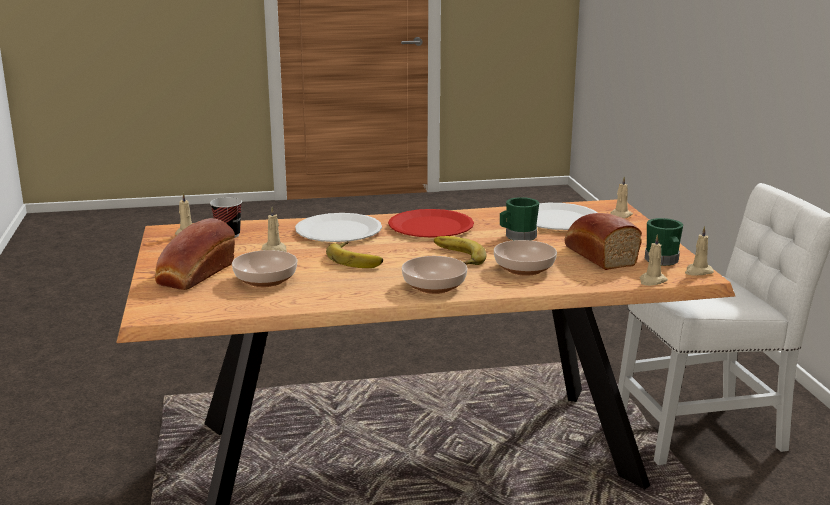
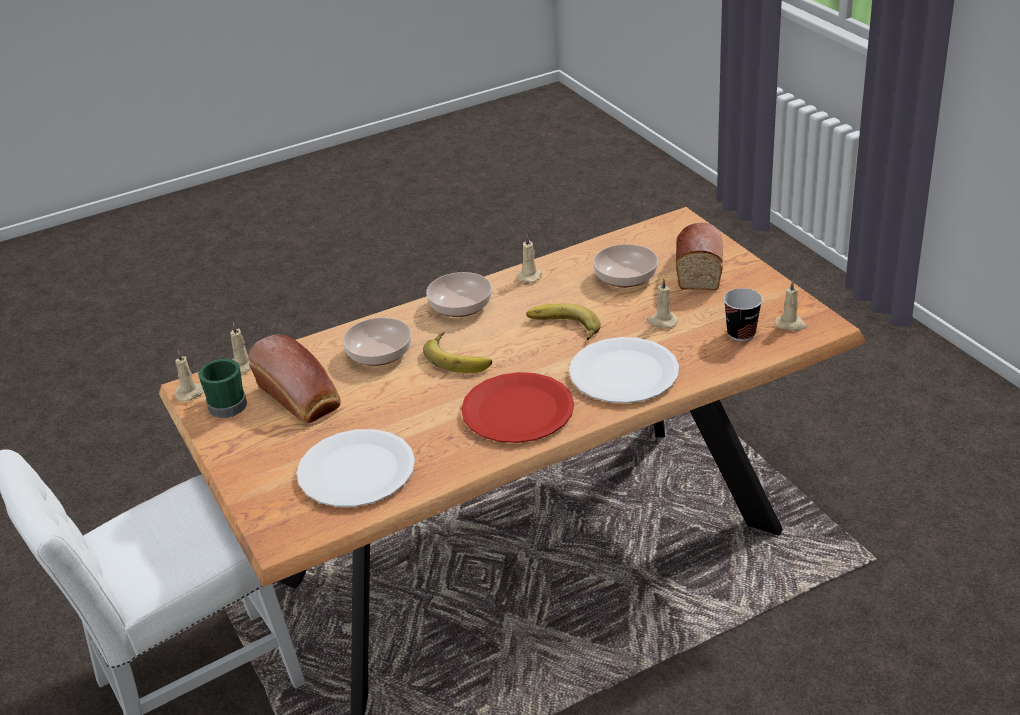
camera: 165 degrees right, 15 degrees up
green mug [500,197,539,240] -> none
beige candle [610,177,633,218] -> beige candle moved to [516,236,542,283]

